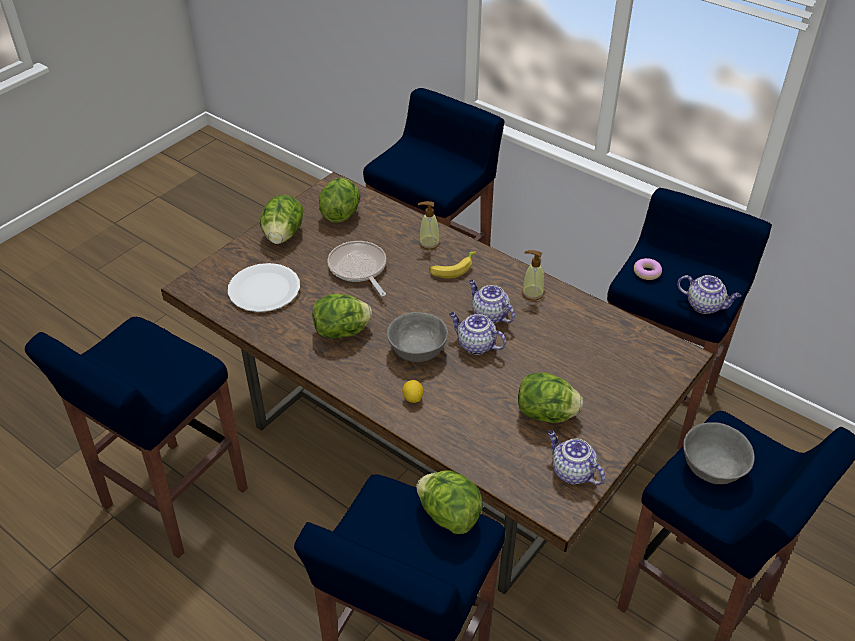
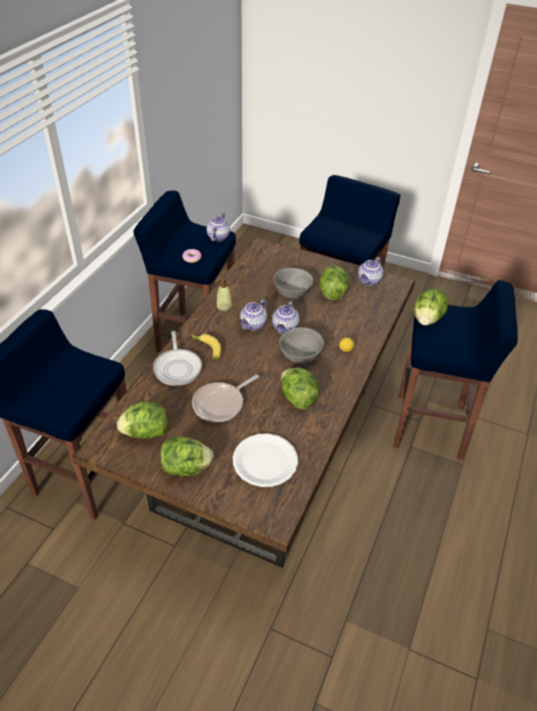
camera: 105 degrees left, 0 degrees up
blue stool [25,317,248,558] -> none
soap dispenser [418,201,440,249] -> frying pan [153,331,202,386]
grey bowl [683,422,755,484] -> grey bowl moved to [273,268,313,298]

